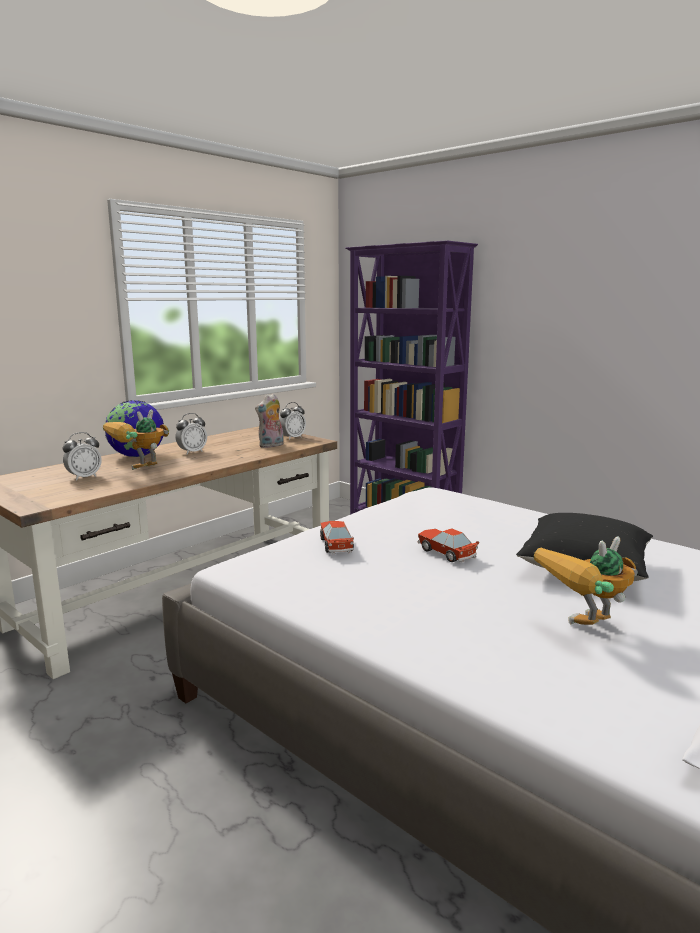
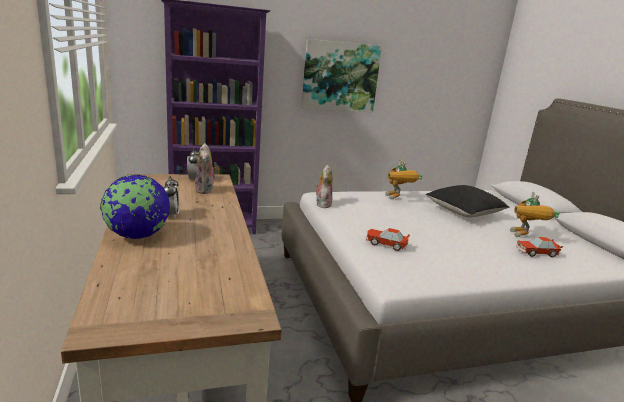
camera: 60 degrees left, 5 degrees up
alarm clock [63,432,102,481] -> none
toy robot [103,410,169,470] -> toy robot moved to [385,160,422,200]
toy car [418,528,479,563] -> toy car moved to [516,237,563,257]
none -> picture [301,39,382,112]
none -> plush toy [315,165,332,208]

